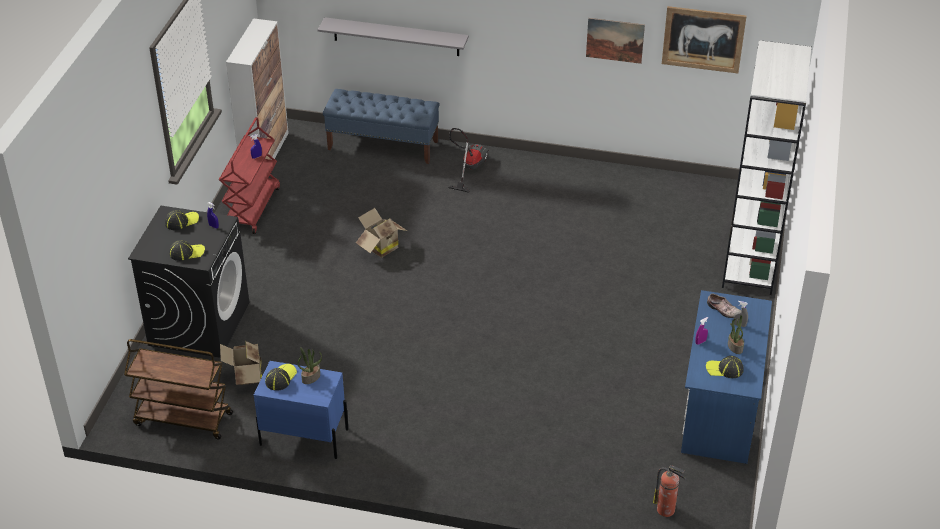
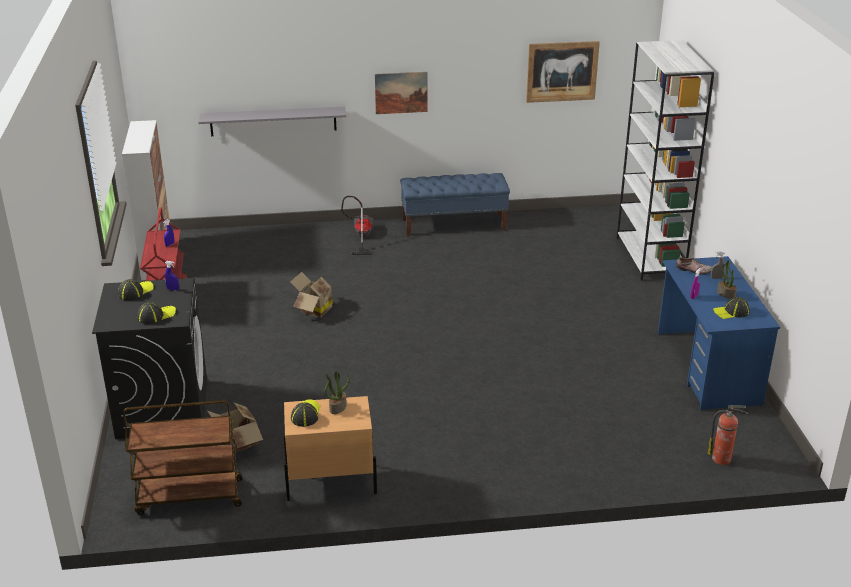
camera: 20 degrees left, 10 degrees down
blue nightstand [254,361,349,459] -> beige nightstand [283,396,377,501]
blue bench [323,89,440,164] -> blue bench moved to [400,173,510,237]
picture [586,18,645,64] -> picture moved to [375,72,428,114]

